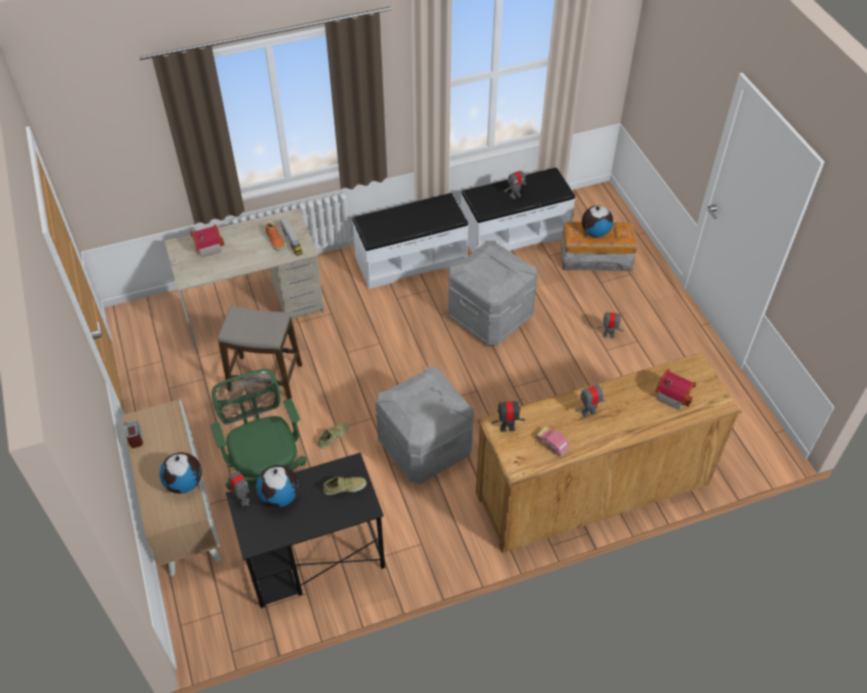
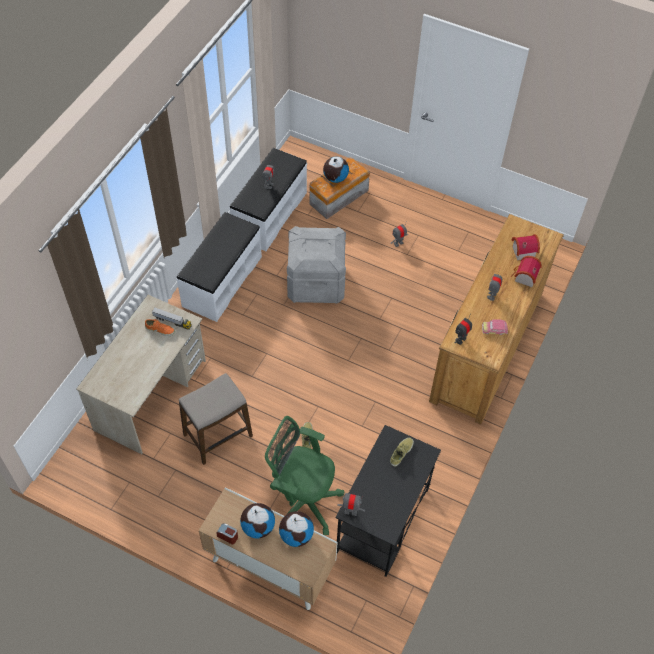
camera: 45 degrees left, 5 degrees up
toy house [190,225,224,257] -> toy house moved to [511,256,542,287]
globe [256,465,299,507] -> globe moved to [240,503,275,539]
grey storage box [375,367,474,484] -> none

